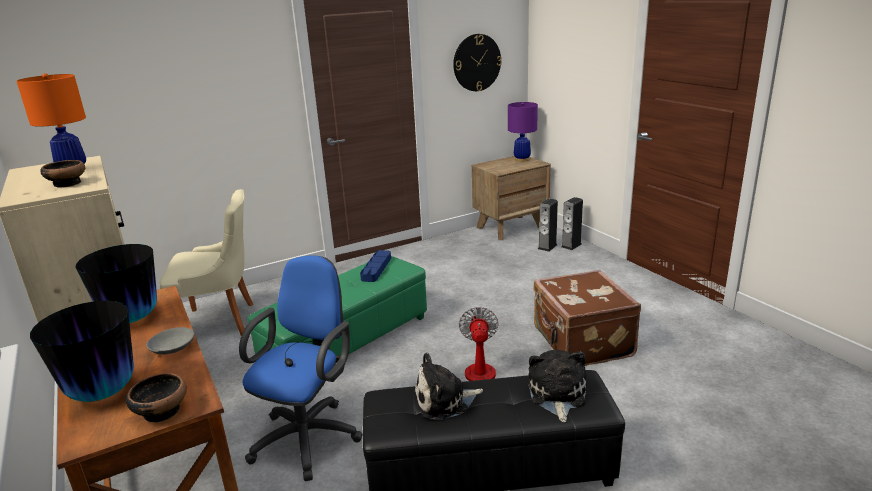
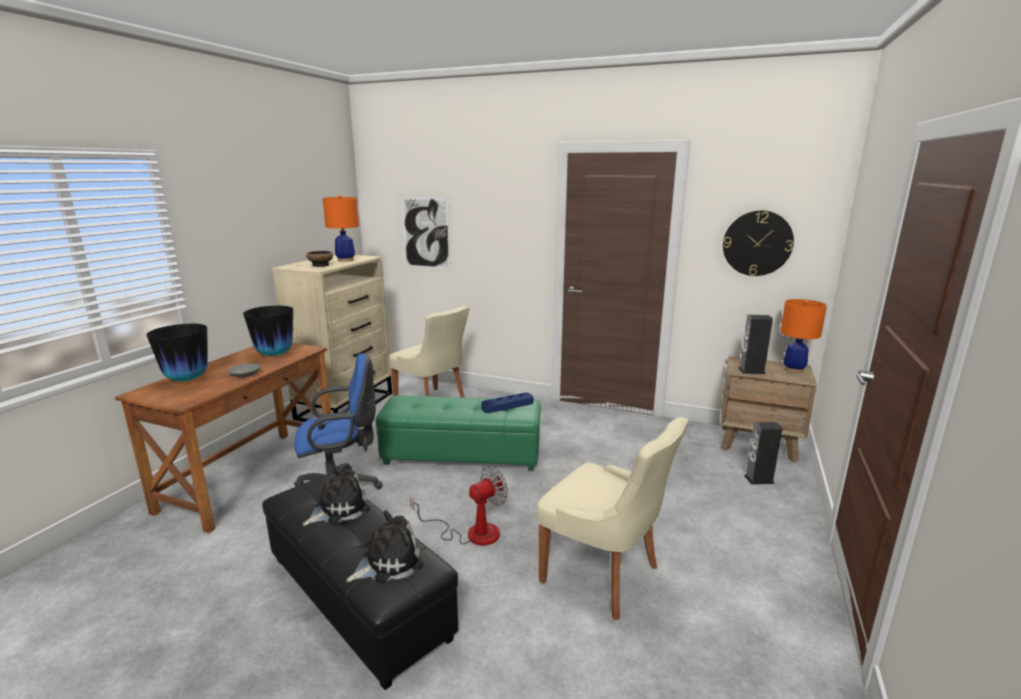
camera: 50 degrees right, 5 degrees down
bowl [126,373,187,423] -> none
plush toy [414,353,483,420] -> plush toy turned 105 degrees clockwise [303,465,370,526]
purple table lamp [508,102,538,162] -> orange table lamp [780,299,827,373]
brown suitcase [534,270,641,366] -> beige chair [537,417,689,620]
speaker [561,197,583,250] -> speaker moved to [738,315,773,374]
none -> picture [401,197,450,269]

